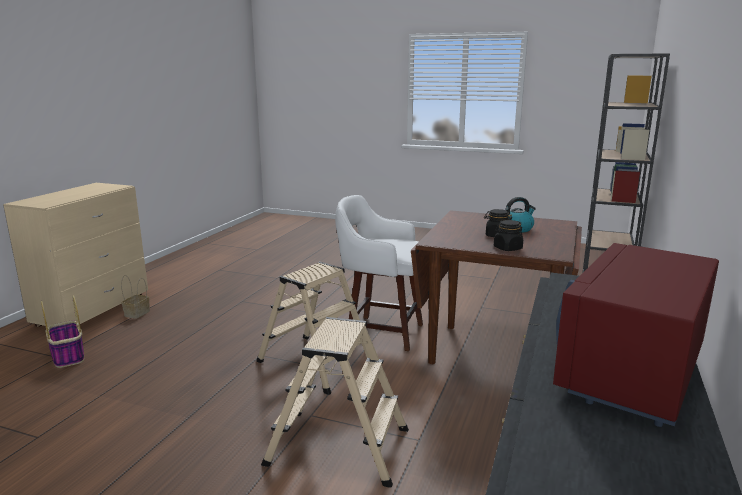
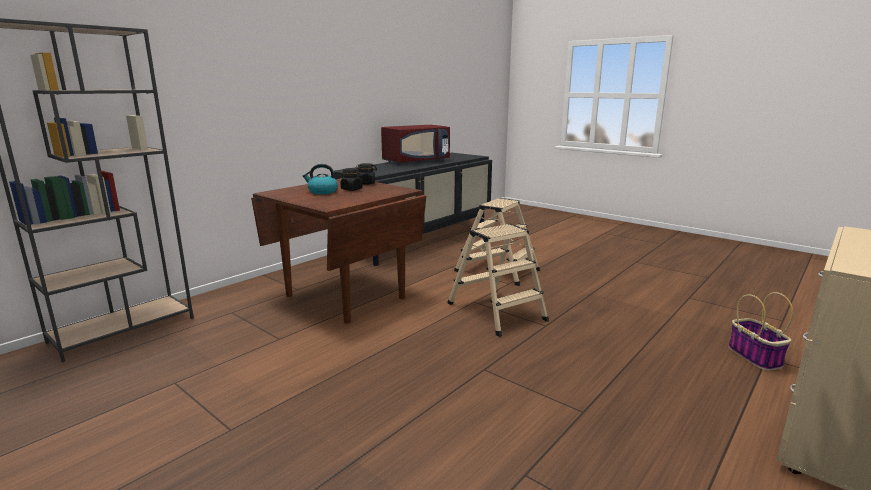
camera: 160 degrees left, 0 degrees up
basket [121,275,150,319] -> none
white stool [335,195,423,351] -> none

